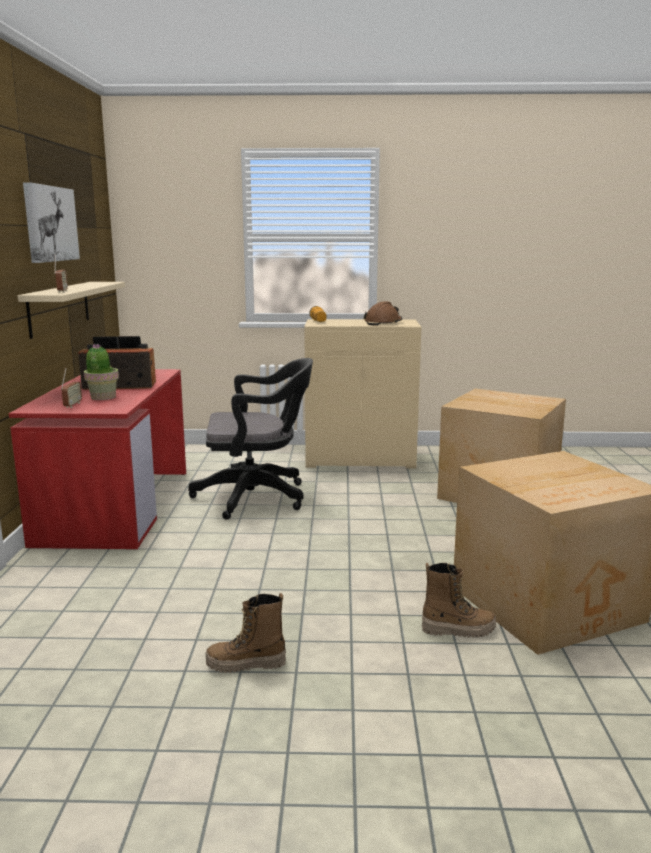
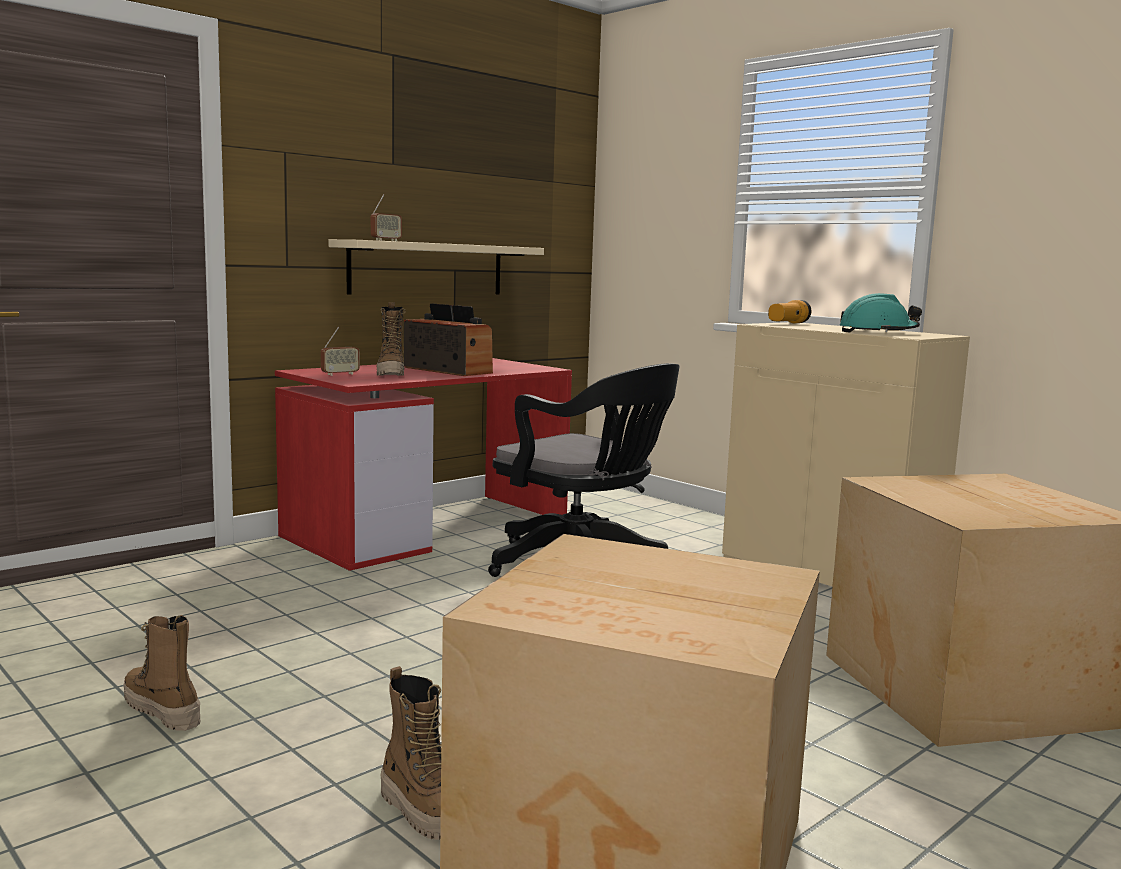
camera: 45 degrees right, 5 degrees down
picture [23,182,80,263] -> none
potted plant [84,344,119,400] -> boot [377,302,406,376]
brown hard hat [364,301,402,326] -> turquoise hard hat [839,293,922,333]

